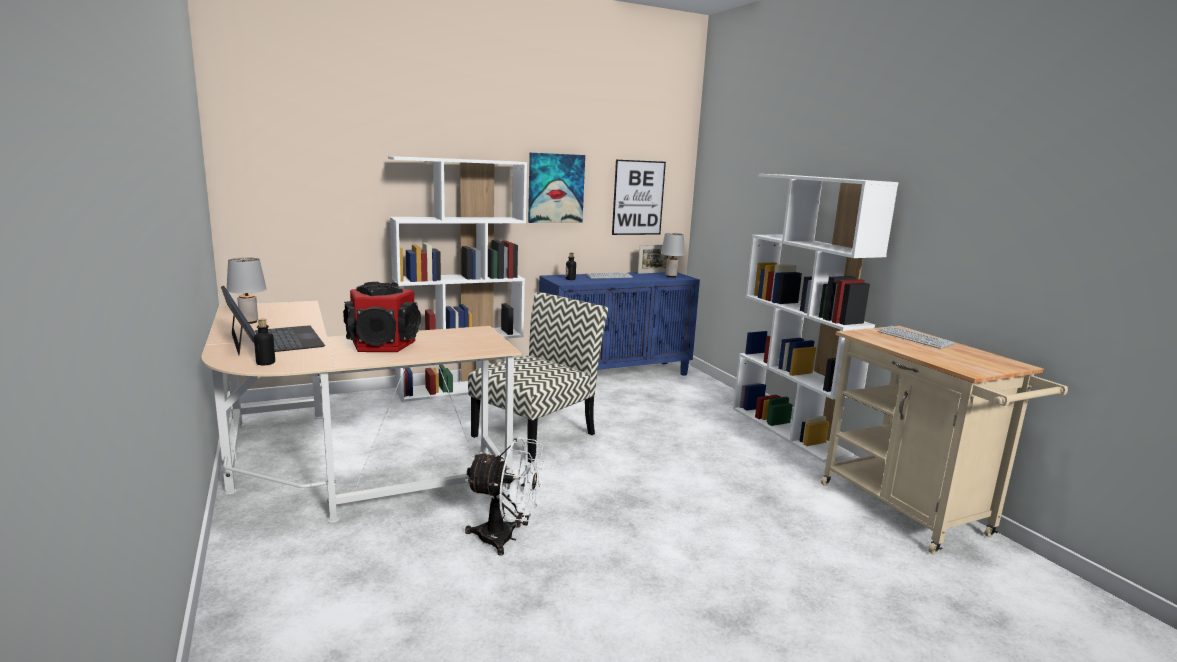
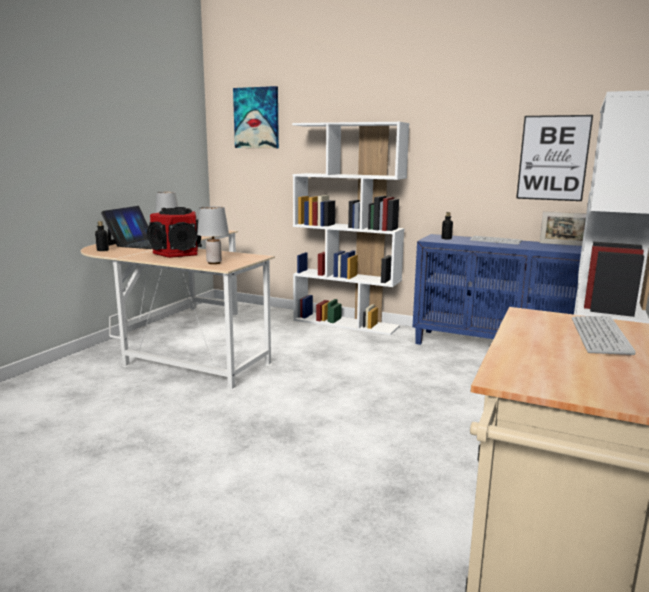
camera: 50 degrees right, 0 degrees up
white fan [465,436,544,556] -> none
chair [468,292,608,463] -> none
picture [528,153,585,223] -> picture moved to [233,86,279,148]
grey table lamp [661,233,685,277] -> grey table lamp moved to [197,206,229,264]

